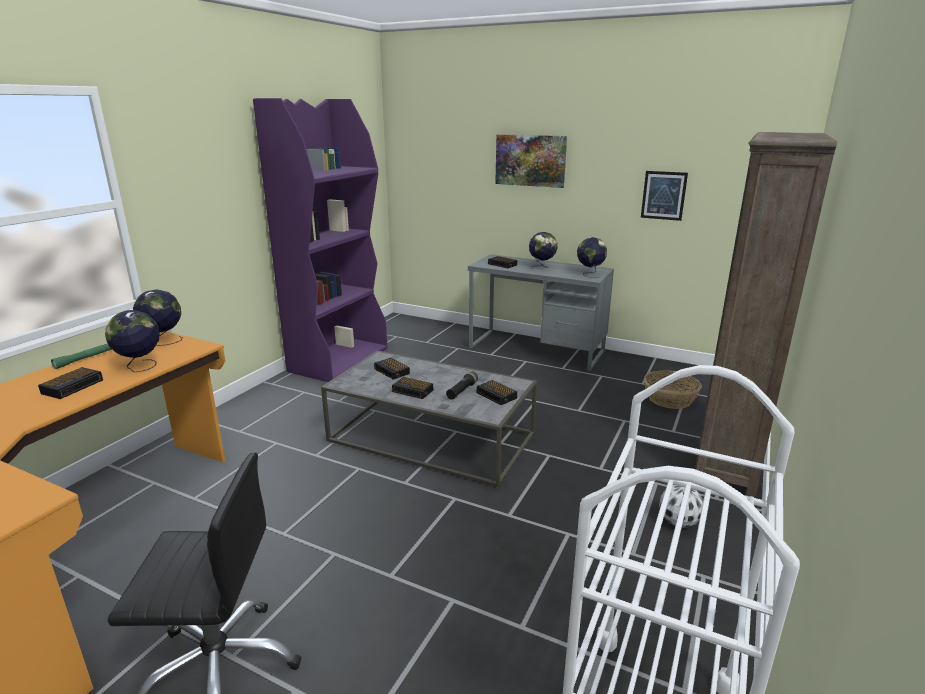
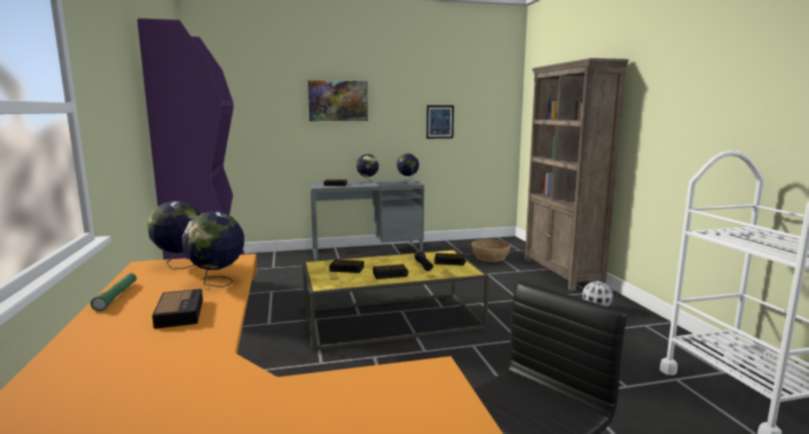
camera: 40 degrees left, 10 degrees down
grey coffee table [321,351,537,487] -> yellow coffee table [303,250,489,351]

